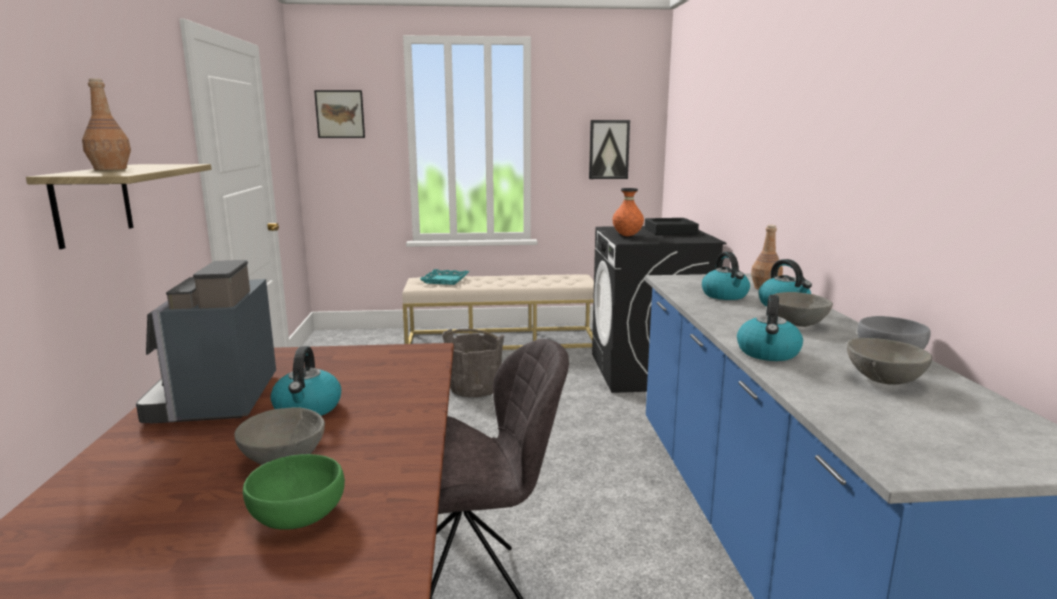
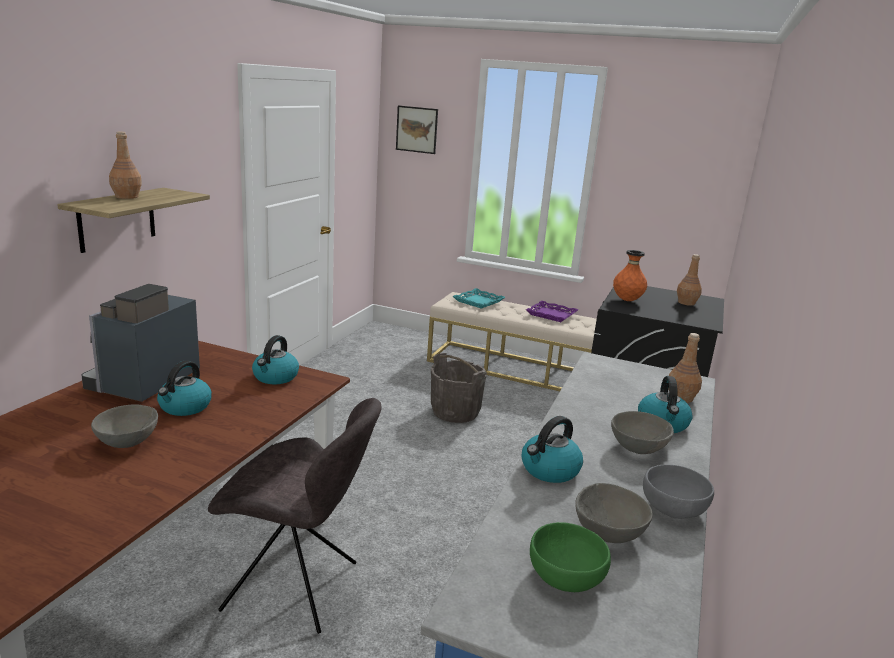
camera: 25 degrees right, 5 degrees up
green bowl [243,454,345,530] -> green bowl moved to [530,522,611,592]
picture [589,120,630,179] -> none
black tray [645,218,699,235] -> brown bottle [677,254,702,306]
kettle [702,252,750,300] -> kettle moved to [252,335,299,384]
none -> purple tray [526,300,578,322]

